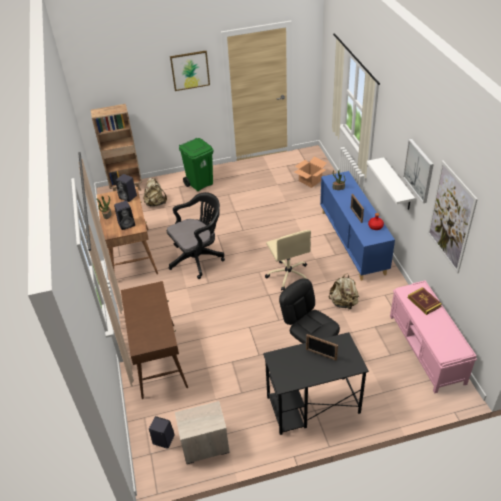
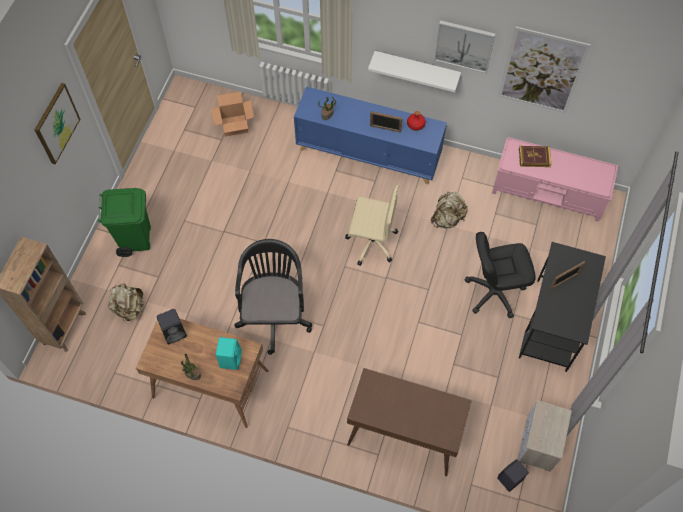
camera: 60 degrees left, 20 degrees up
black speaker [114,201,135,230] -> turquoise speaker [216,337,242,370]

